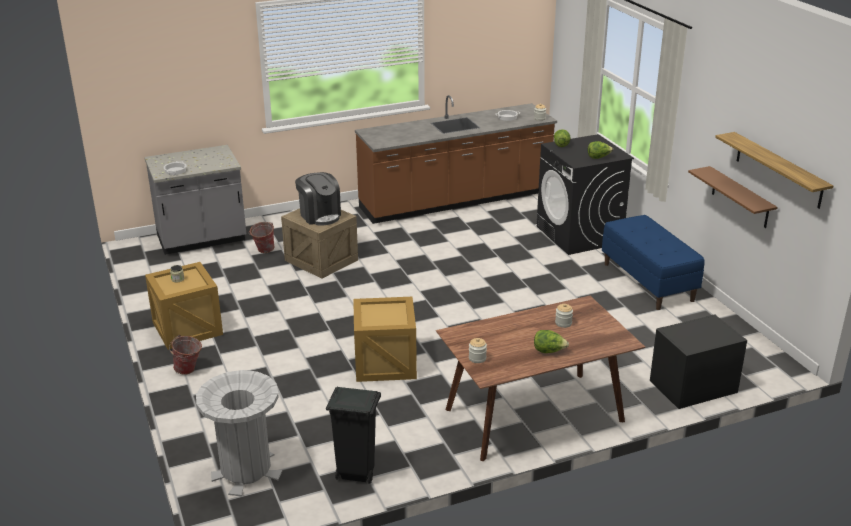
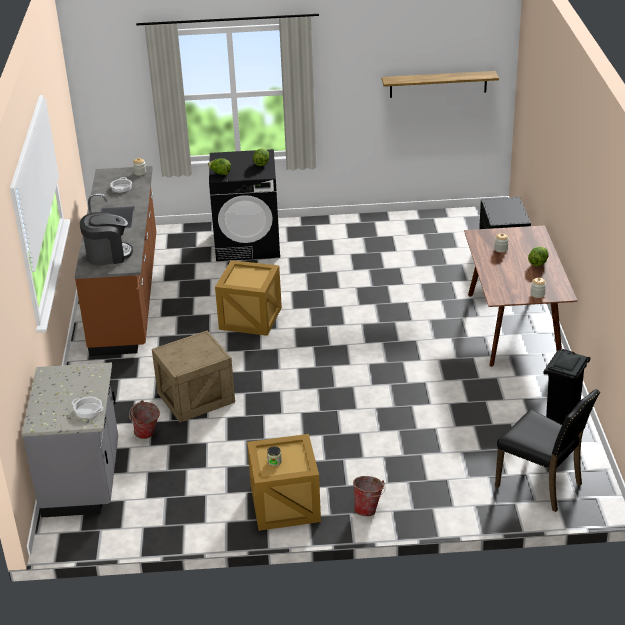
camera: 70 degrees left, 5 degrees up
grey trash can [196,370,282,496] -> black chair [495,389,600,512]
coffee machine [295,172,341,226] -> coffee machine moved to [80,212,133,266]
crate [353,297,417,382] -> crate moved to [215,260,282,336]
blue bench [602,215,705,310] -> none
brown shelf [688,166,778,228] -> none

